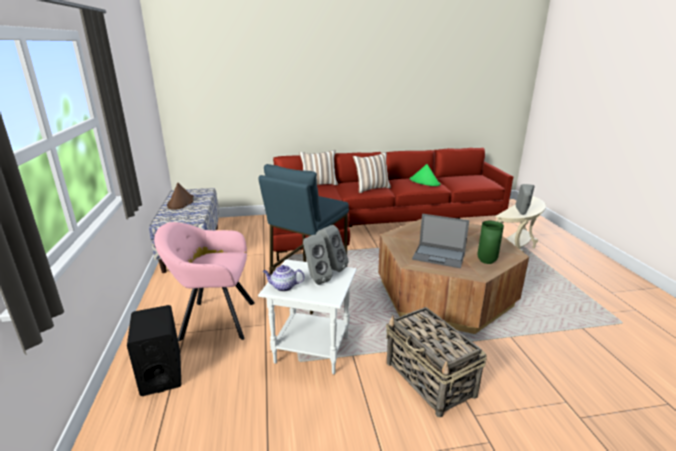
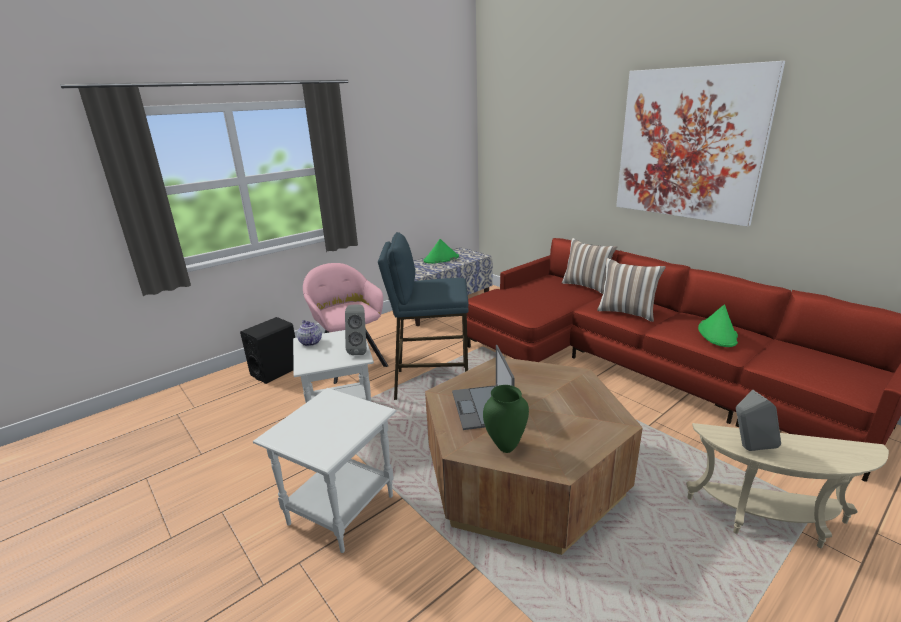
camera: 60 degrees right, 0 degrees up
brown hat [167,183,194,210] -> green hat [424,239,459,264]
grey speaker [303,234,332,285] -> none
basket [386,307,487,417] -> white side table [253,388,396,553]
none -> picture [616,61,785,227]

